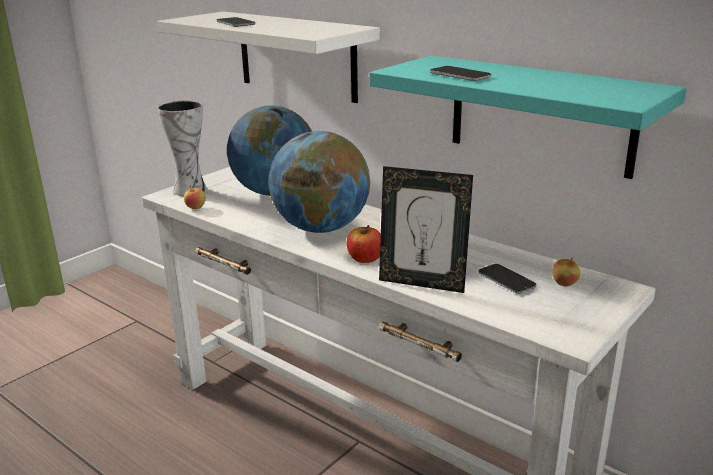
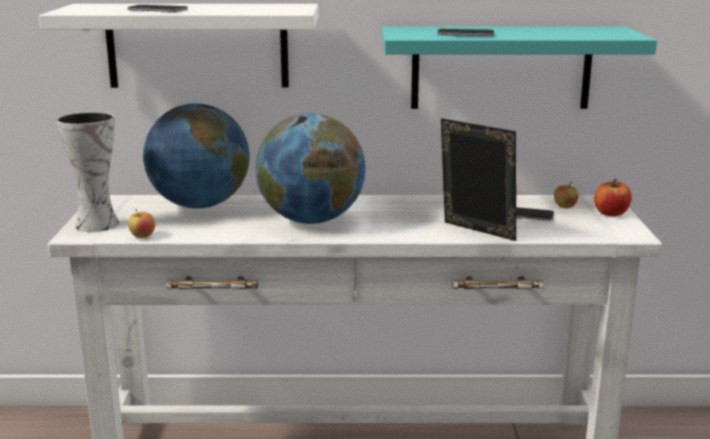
camera: 40 degrees left, 5 degrees down
apple [346,225,381,263] -> apple moved to [594,179,632,216]
picture frame [379,166,473,293] -> picture frame turned 120 degrees counterclockwise [441,118,516,241]

